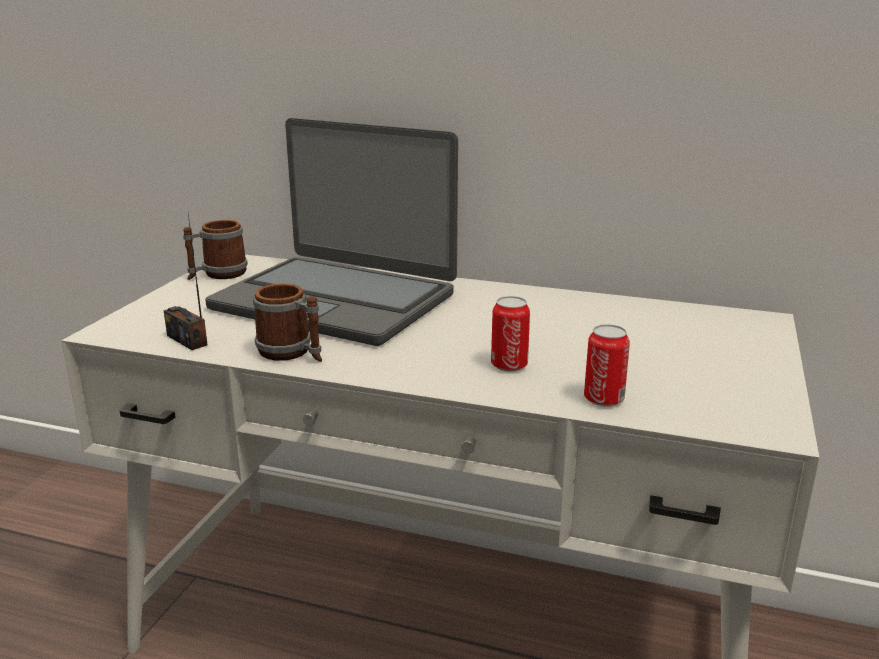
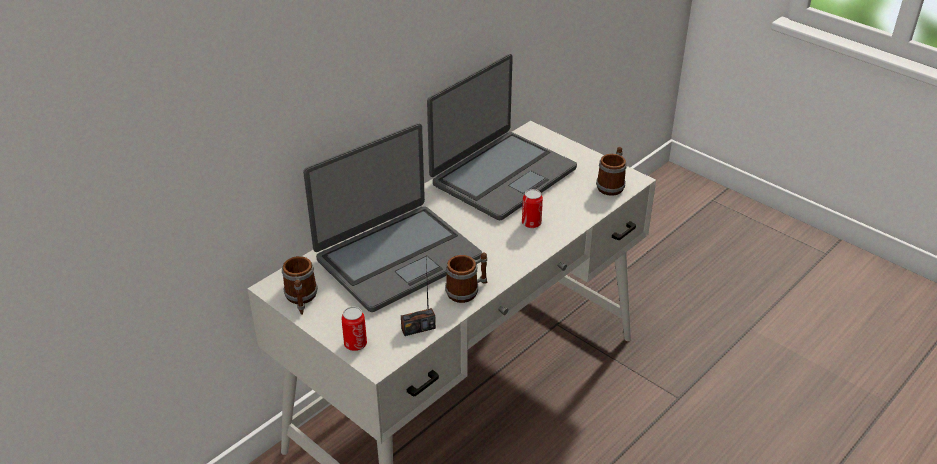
camera: 65 degrees left, 15 degrees up
can [584,324,630,407] -> can moved to [341,307,367,351]
none -> laptop [427,54,577,220]
none -> mug [596,147,627,196]

